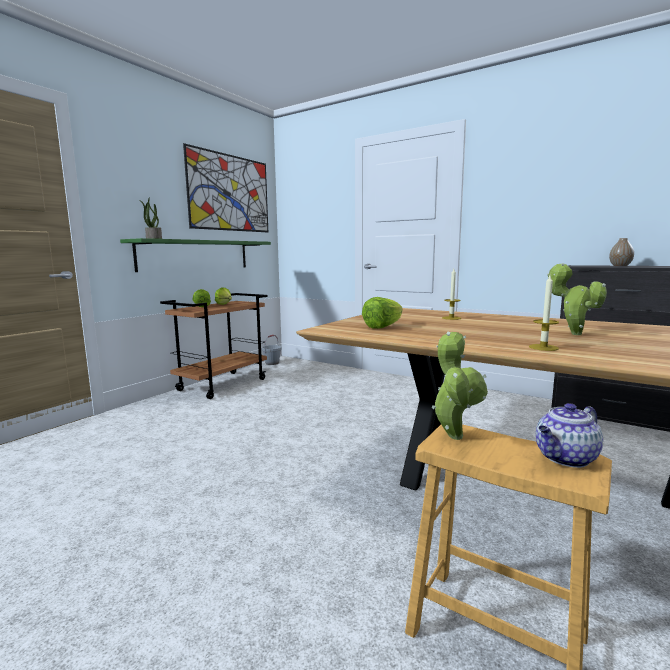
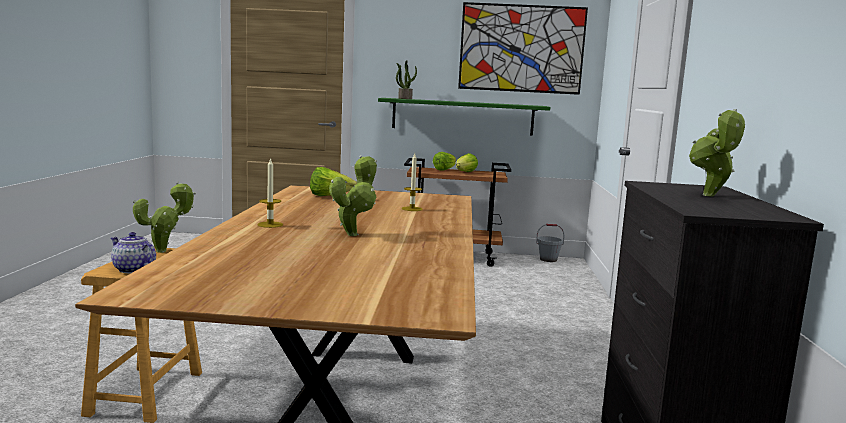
camera: 60 degrees right, 0 degrees up
vase [609,238,634,266] -> potted plant [689,109,745,197]

